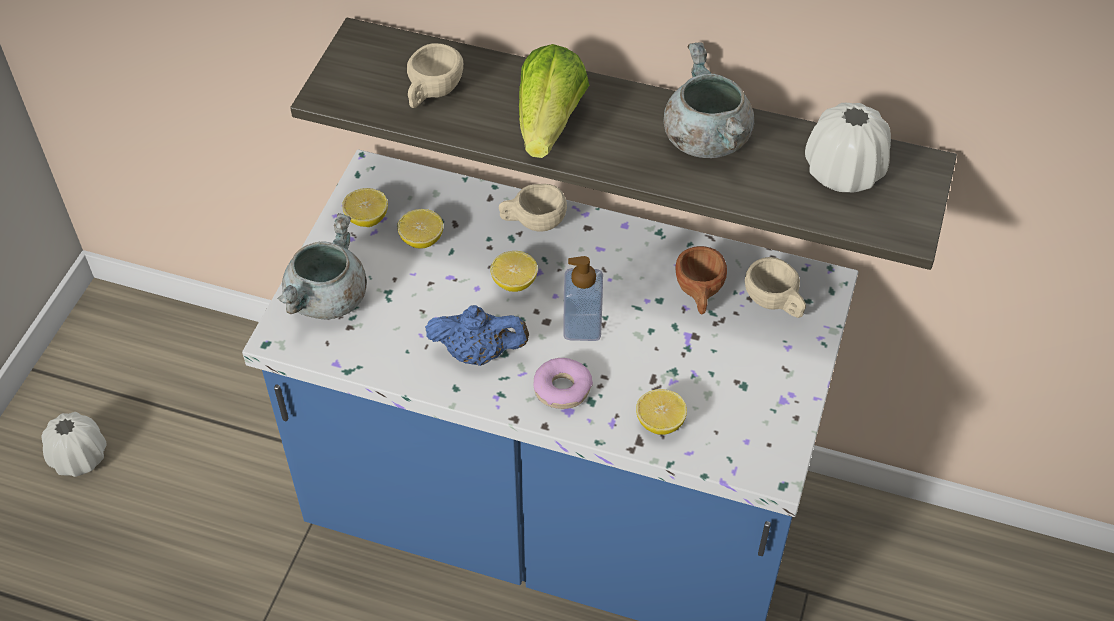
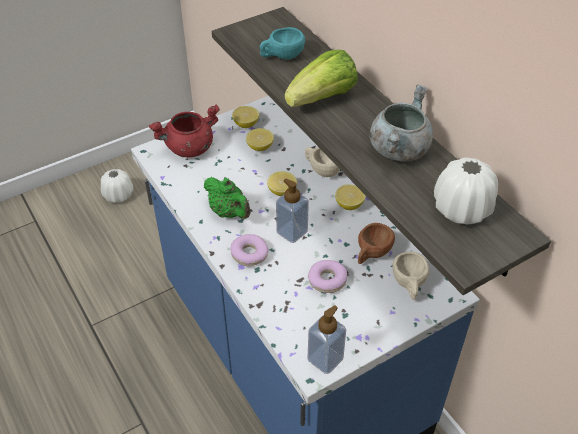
camera: 40 degrees right, 5 degrees down
grey cooking pot [277,213,367,320] -> red cooking pot [149,105,220,157]
beige cup [407,43,463,108] -> turquoise cup [260,27,305,59]
blue teapot [425,305,529,366] -> green teapot [204,177,250,219]
lemon [636,389,687,435] -> lemon moved to [335,184,366,210]
none -> soap dispenser [307,305,346,374]
none -> donut [308,260,347,293]

